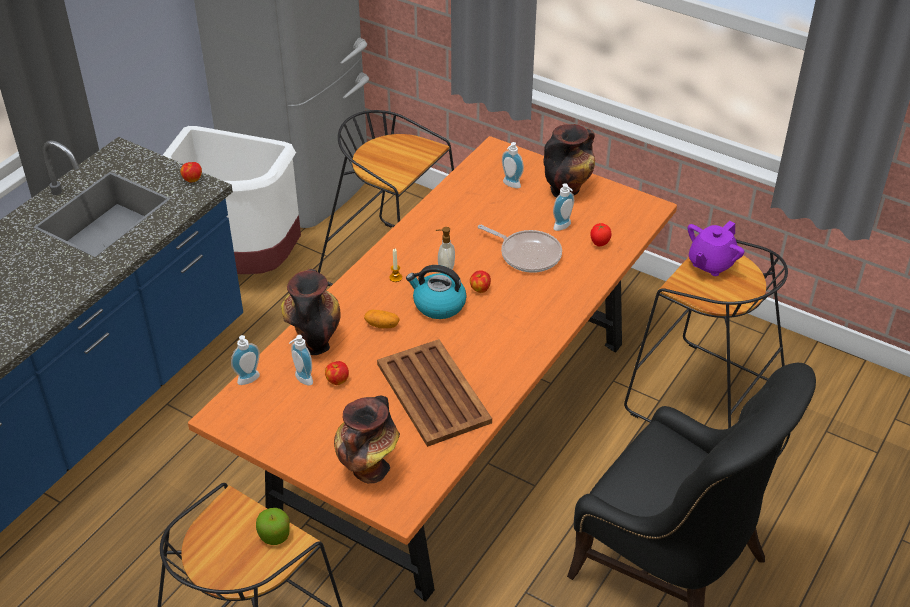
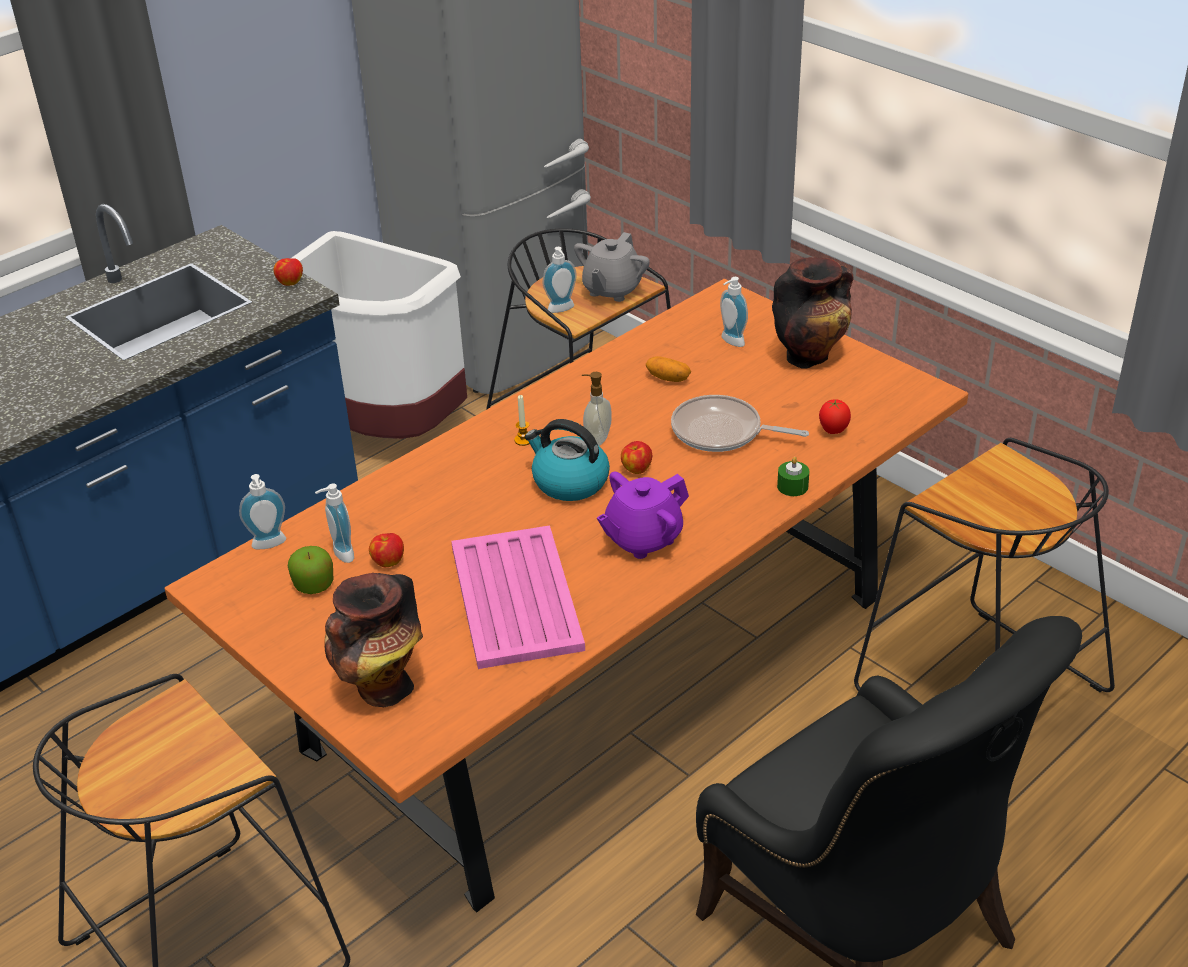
camera: 15 degrees right, 5 degrees down
apple [256,508,290,545] -> apple moved to [288,546,334,594]
vase [281,269,341,355] -> none
potato [364,310,400,329] -> potato moved to [646,356,691,382]
brown tray [377,339,492,447] -> pink tray [451,525,585,669]
frying pan [478,225,562,273] -> frying pan turned 150 degrees clockwise [671,395,809,452]
soap dispenser [553,183,574,231] -> soap dispenser moved to [542,247,577,313]
purple teapot [688,221,744,276] -> purple teapot moved to [597,472,689,559]
none -> grey teapot [574,232,650,302]
none -> green candle [777,457,809,496]

